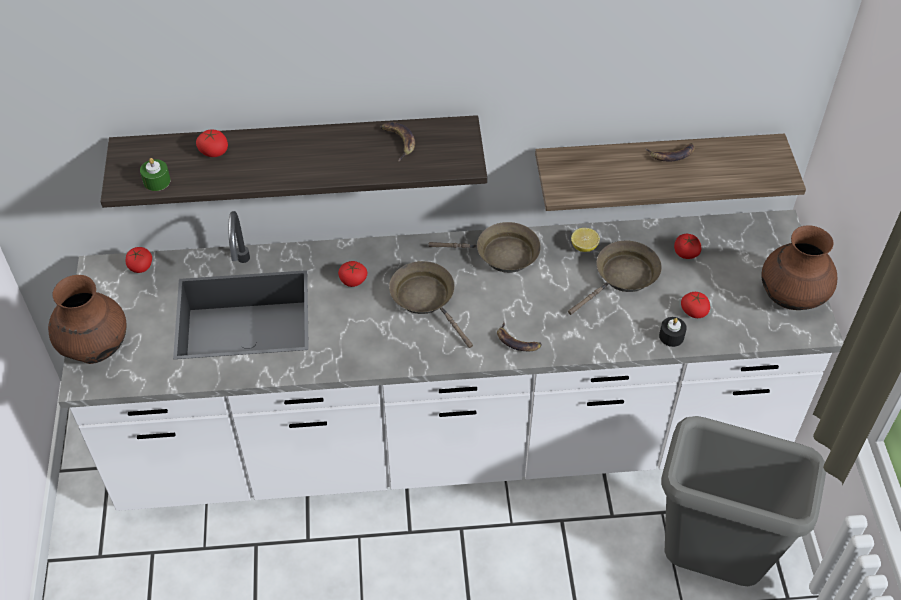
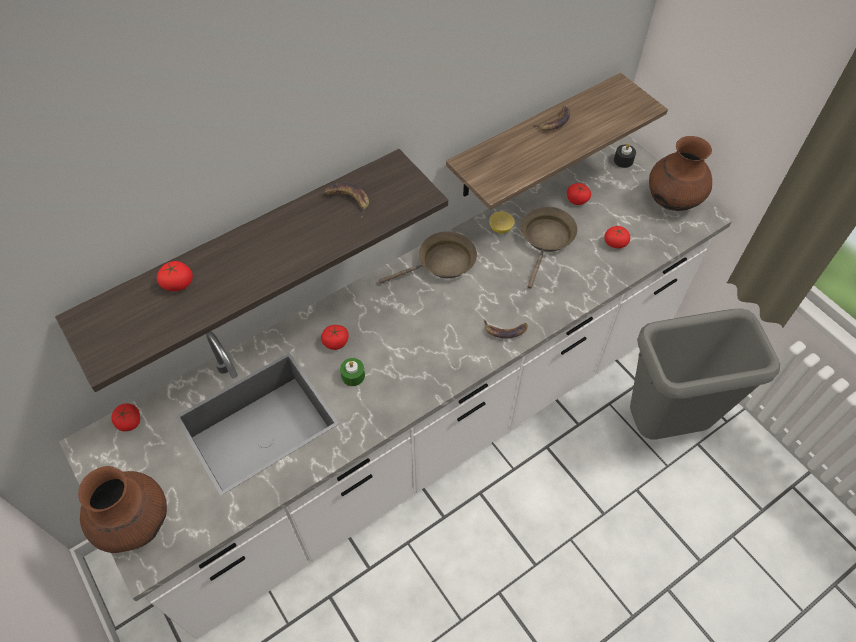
camera: 30 degrees left, 5 degrees up
green candle [140,158,171,191] -> green candle moved to [340,358,365,386]
brown frying pan [389,261,473,348] -> none
black candle [659,317,687,347] -> black candle moved to [614,143,636,168]

